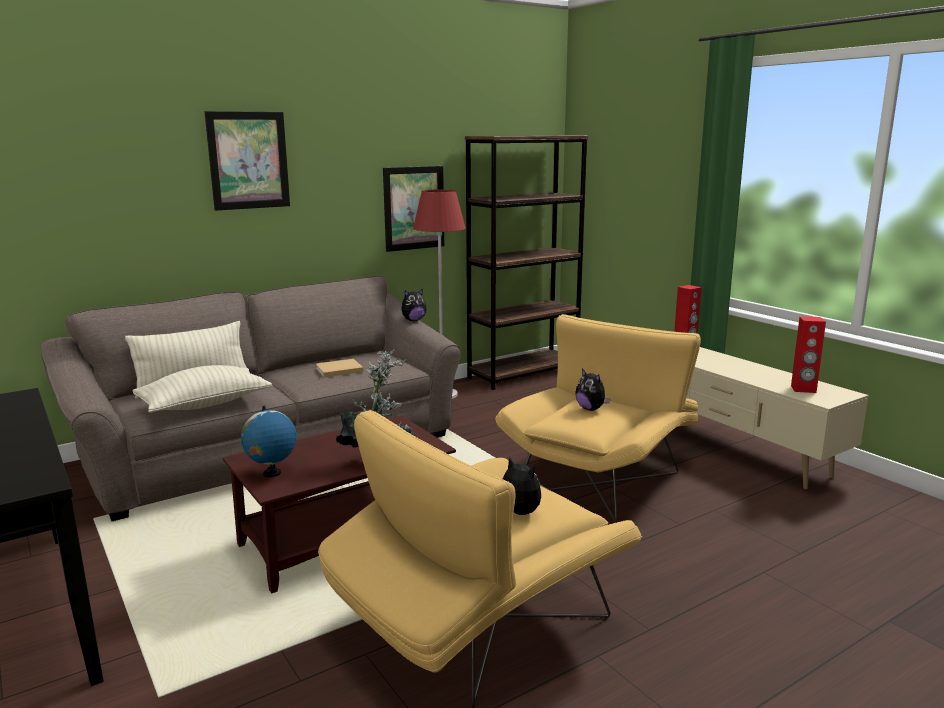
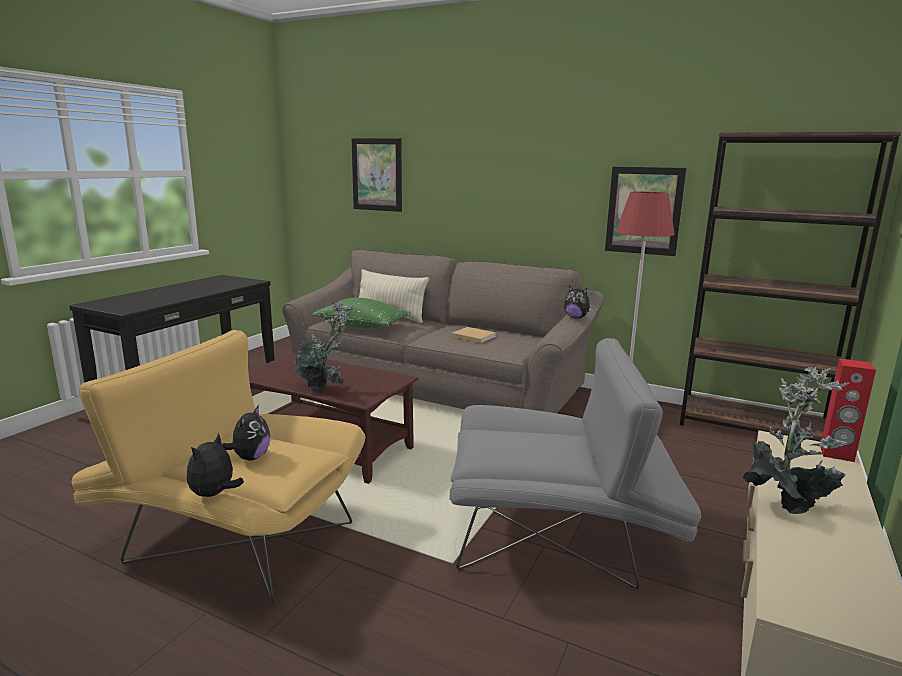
camera: 60 degrees right, 0 degrees up
beige pillow [132,365,272,412] -> green pillow [312,298,411,328]
picture [204,111,290,211] -> picture moved to [352,138,402,212]
globe [241,406,297,477] -> none
yellow armchair [495,314,701,523] -> grey armchair [449,338,701,589]
plush toy [575,369,610,411] -> plush toy moved to [187,433,244,497]
red speaker [791,316,826,393] -> none
none -> potted plant [743,367,849,514]

